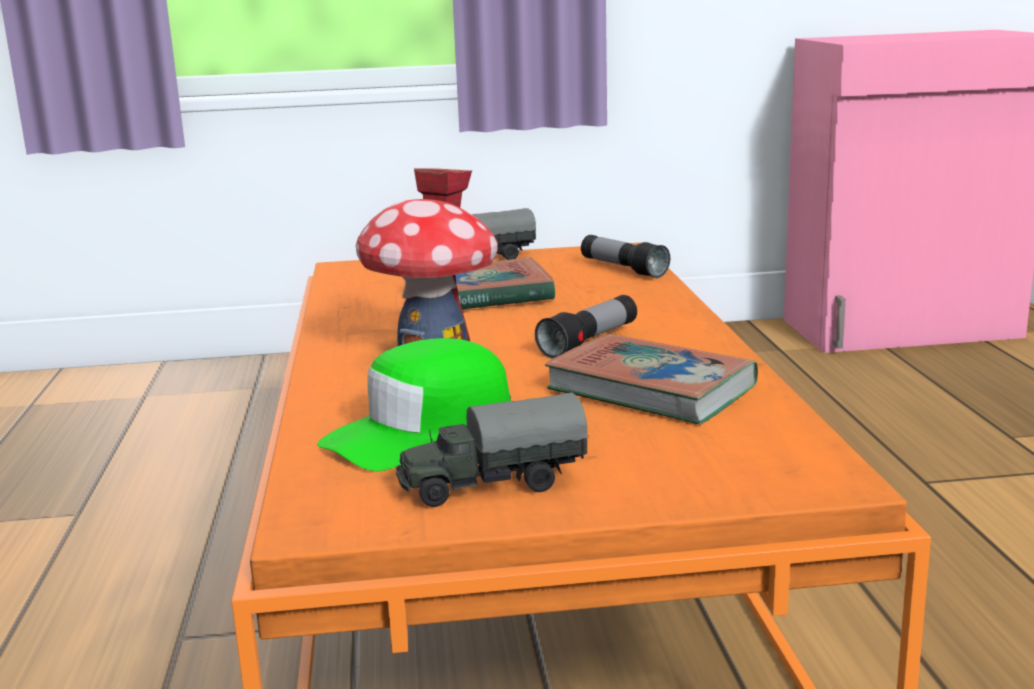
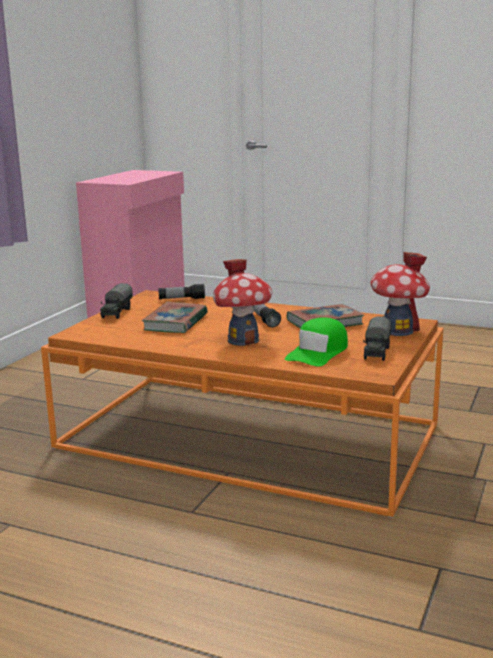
camera: 60 degrees left, 0 degrees up
green cap [317,338,511,471] -> green cap turned 45 degrees clockwise [285,317,348,367]
none -> toy house [370,252,430,336]

